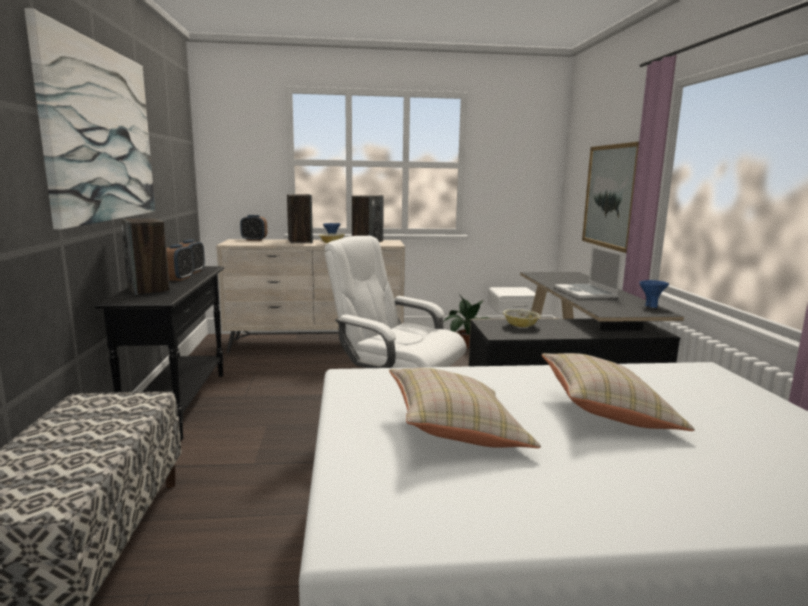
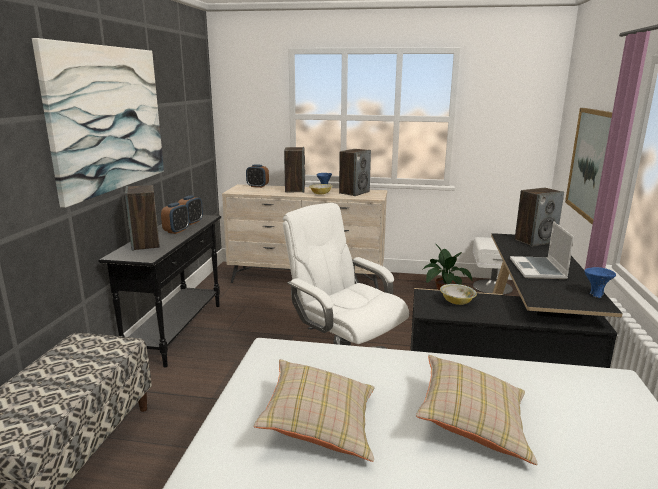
camera: 15 degrees right, 5 degrees up
none -> speaker [515,188,564,247]

